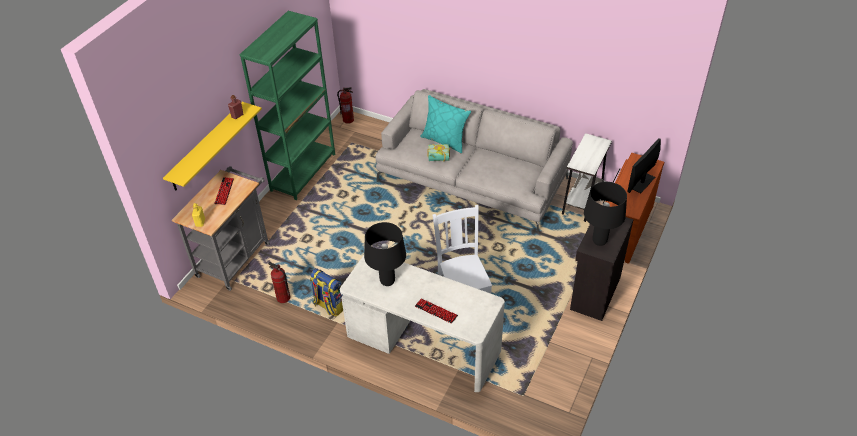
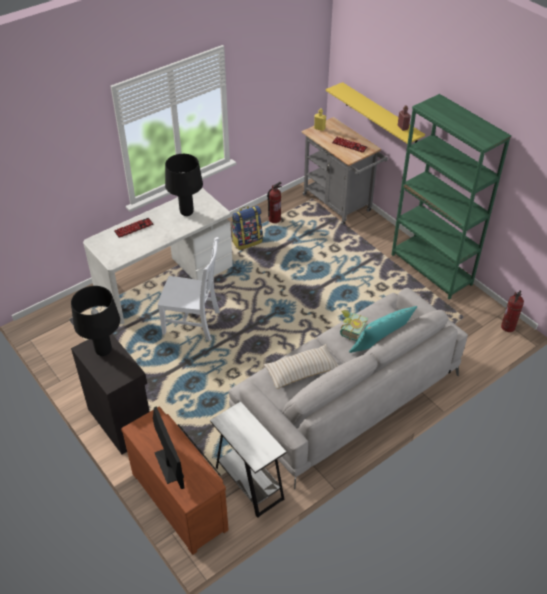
camera: 115 degrees right, 0 degrees up
none -> beige pillow [263,344,339,389]

